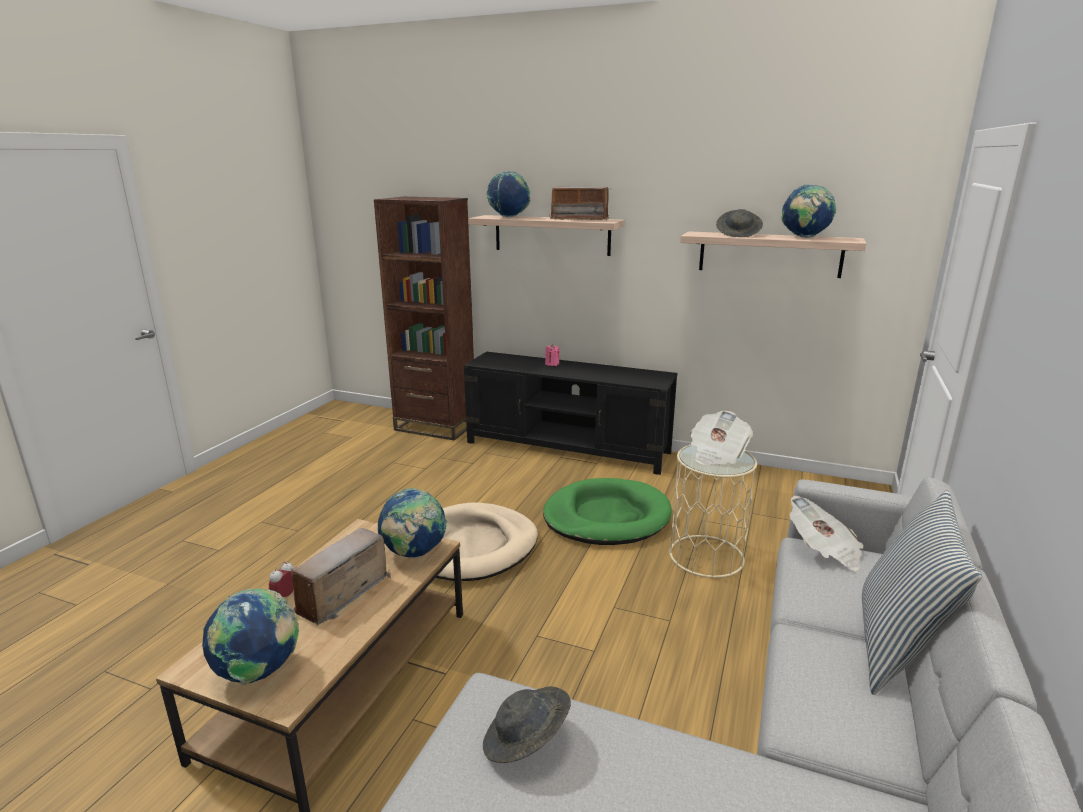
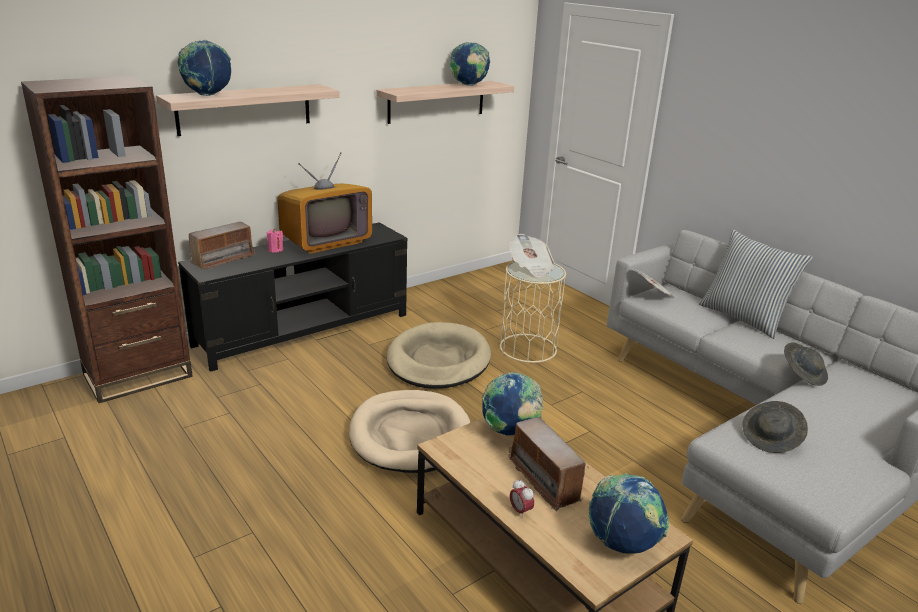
camera: 60 degrees left, 5 degrees up
green dog bed [543,478,672,545] -> beige dog bed [387,322,491,389]
radio [548,187,612,220] -> radio moved to [189,222,255,269]
grey hat [716,209,763,237] -> grey hat moved to [784,342,828,386]
none -> television [277,152,372,254]

